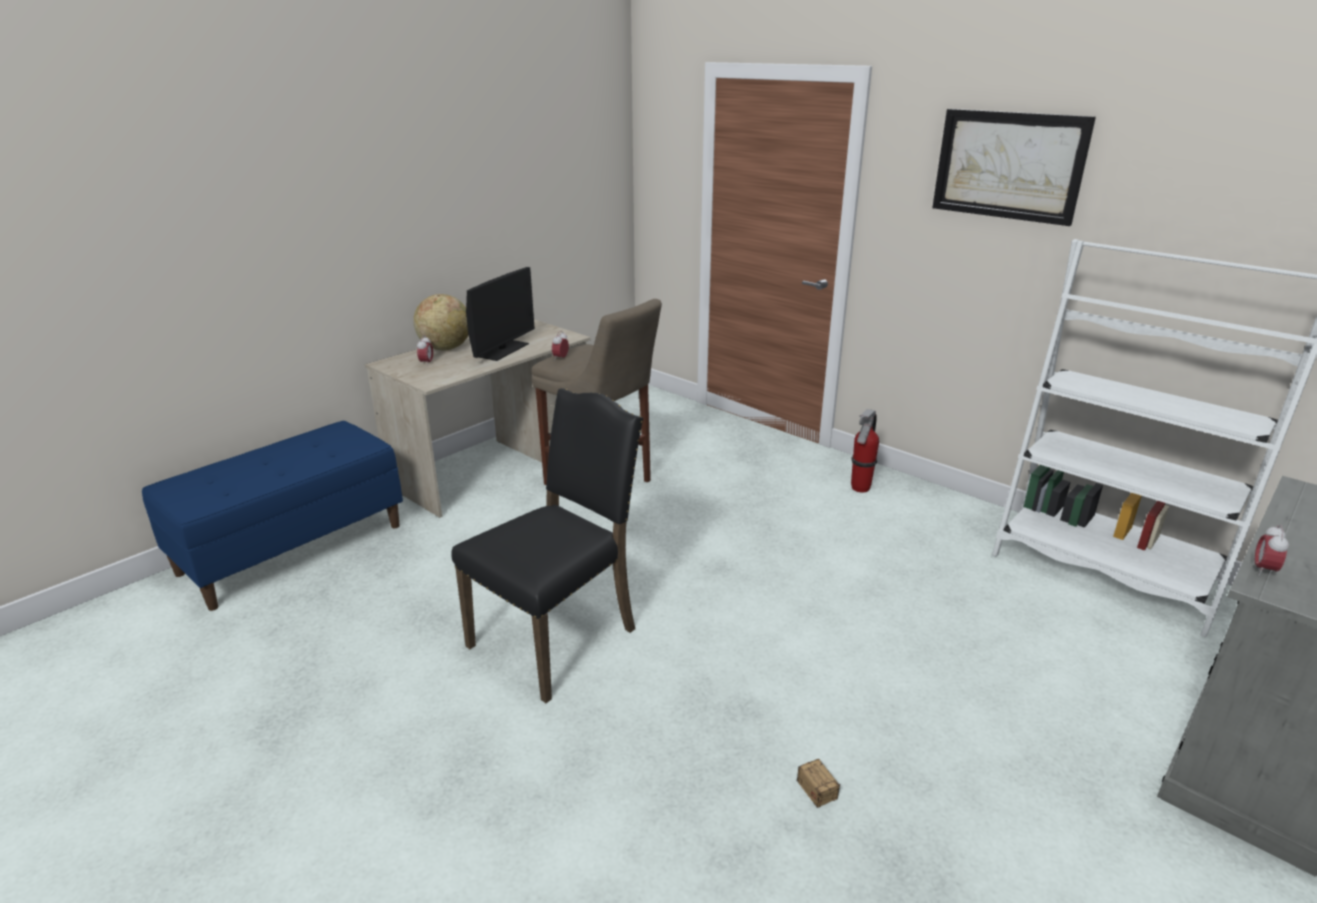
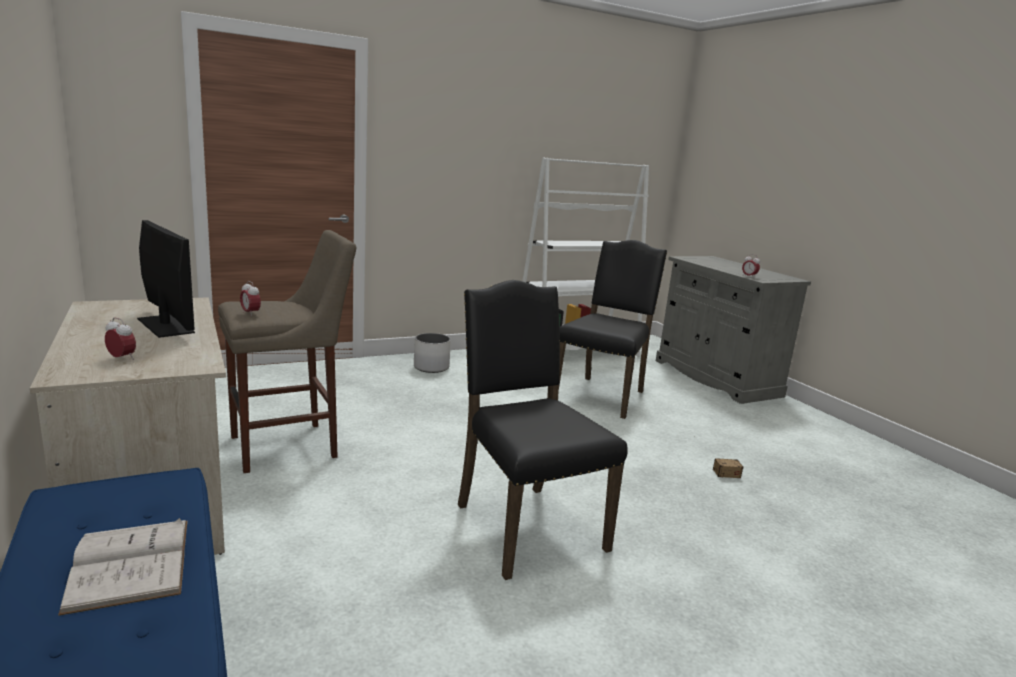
camera: 70 degrees left, 10 degrees down
globe [413,294,468,350] -> none
fire extinguisher [851,409,879,493] -> white planter [414,333,451,373]
picture [932,109,1096,226] -> none
none -> white book [58,518,188,616]
none -> black chair [558,240,667,419]

